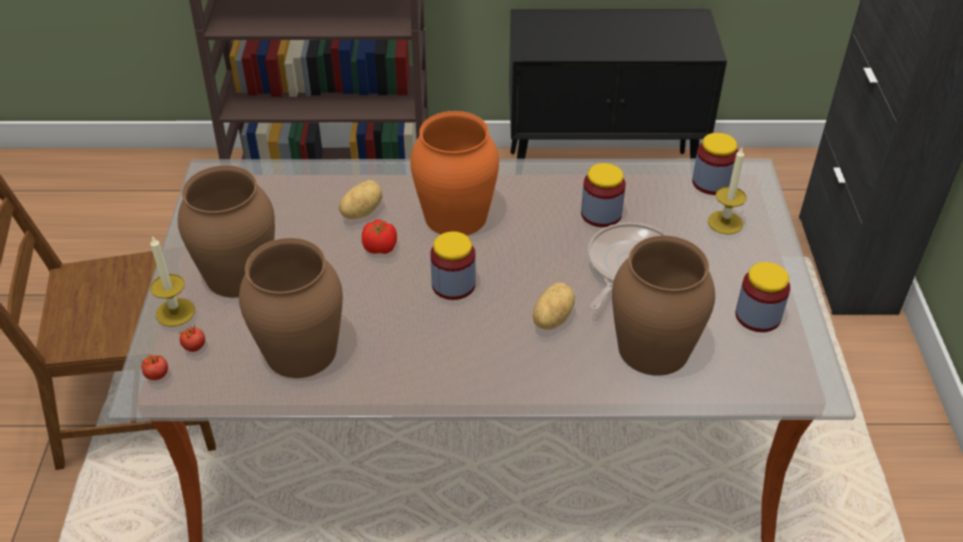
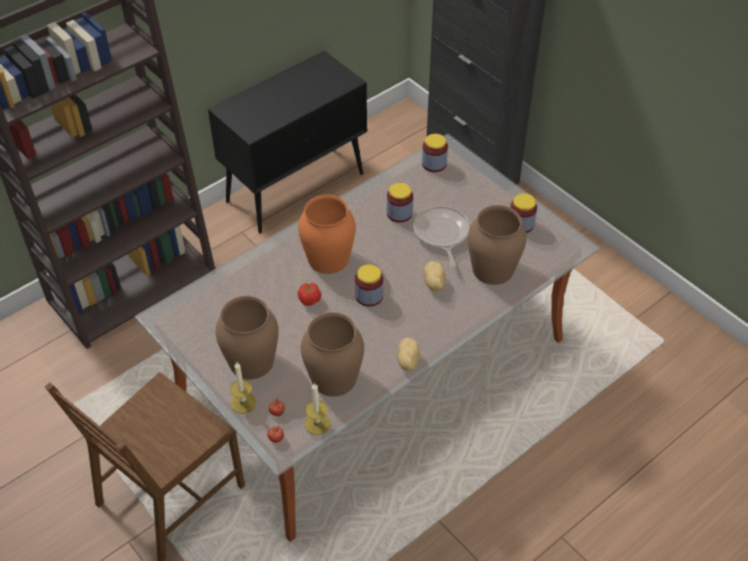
camera: 40 degrees left, 5 degrees up
potato [339,180,382,219] -> potato moved to [397,337,420,371]
candle [708,148,747,235] -> candle moved to [305,383,330,435]

